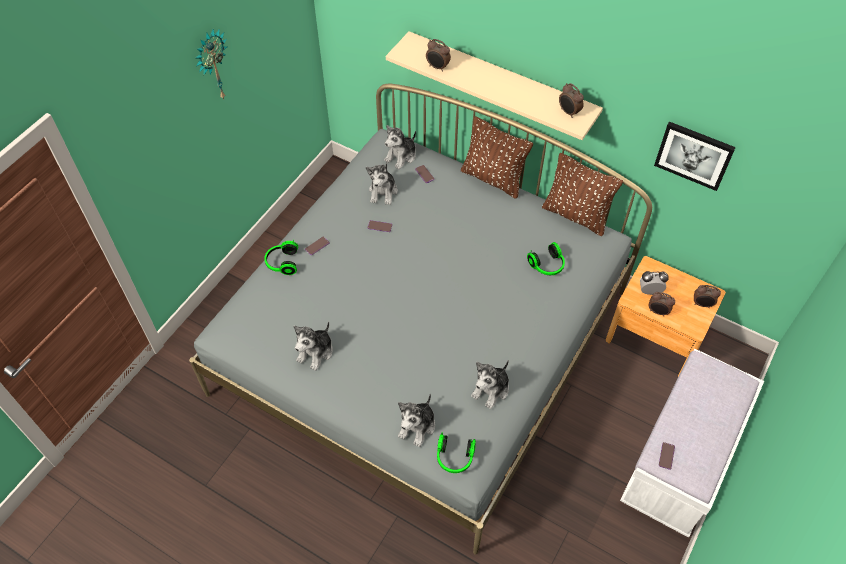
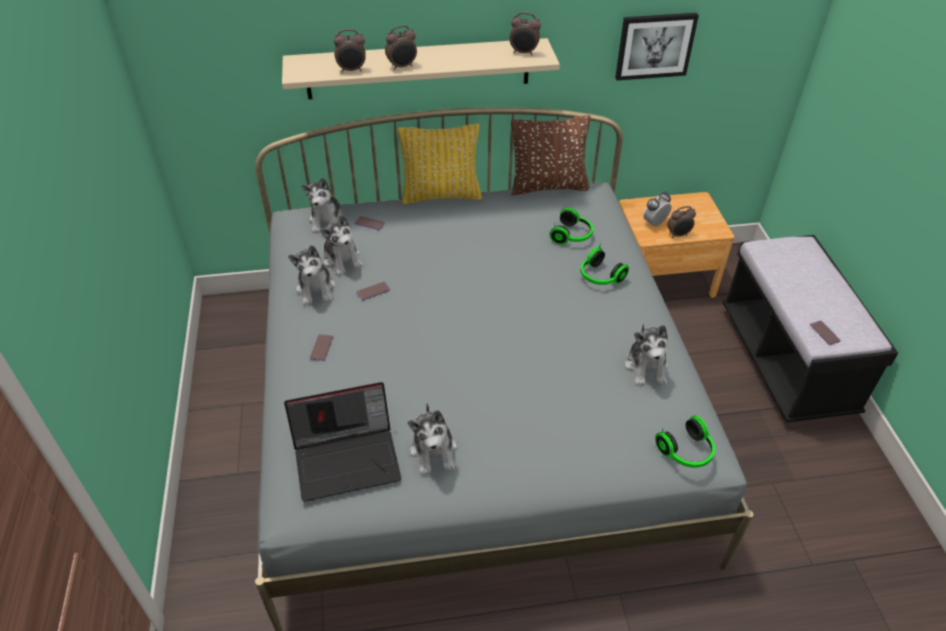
camera: 40 degrees left, 10 degrees down
wall clock [195,29,227,99] -> none
headphones [264,239,298,275] -> headphones moved to [581,243,629,285]
plush toy [398,394,435,447] -> plush toy moved to [288,245,336,305]
brown pillow [461,116,533,199] -> yellow pillow [398,124,482,204]
white bench [620,349,764,538] -> black bench [722,235,898,423]
alarm clock [694,285,721,308] -> alarm clock moved to [385,25,417,70]
none -> laptop [284,382,401,501]

